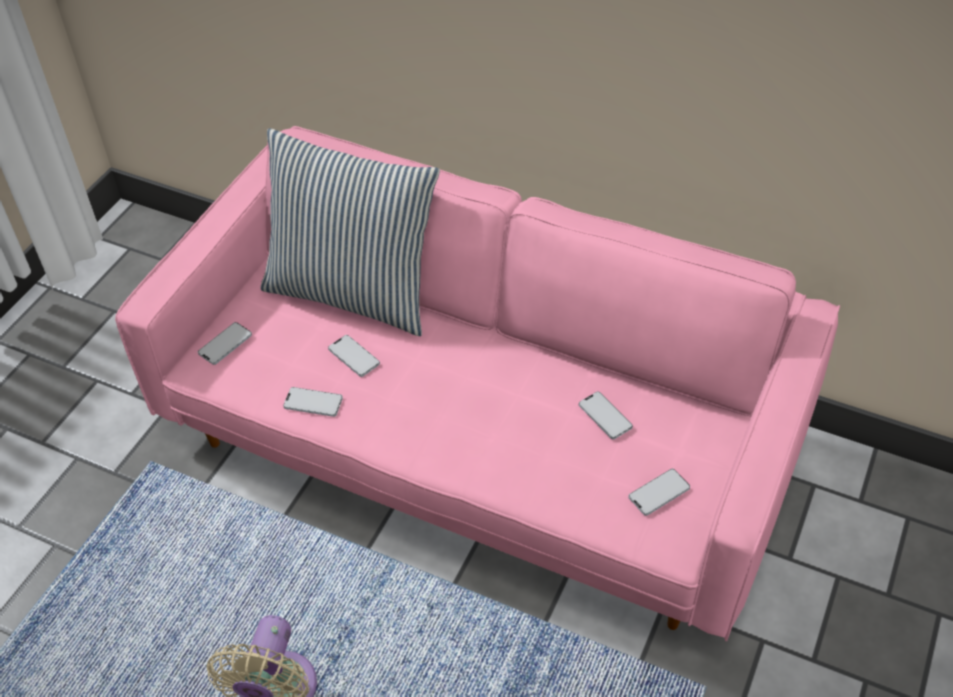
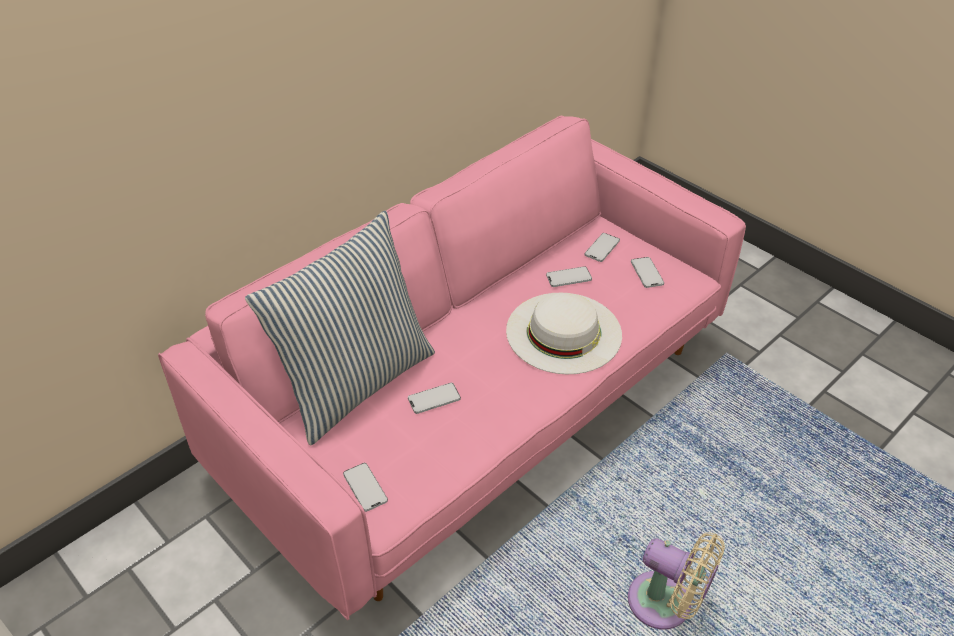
camera: 70 degrees left, 5 degrees down
phone [283,387,343,417] -> phone moved to [585,233,620,262]
none -> white hat [506,293,622,374]

